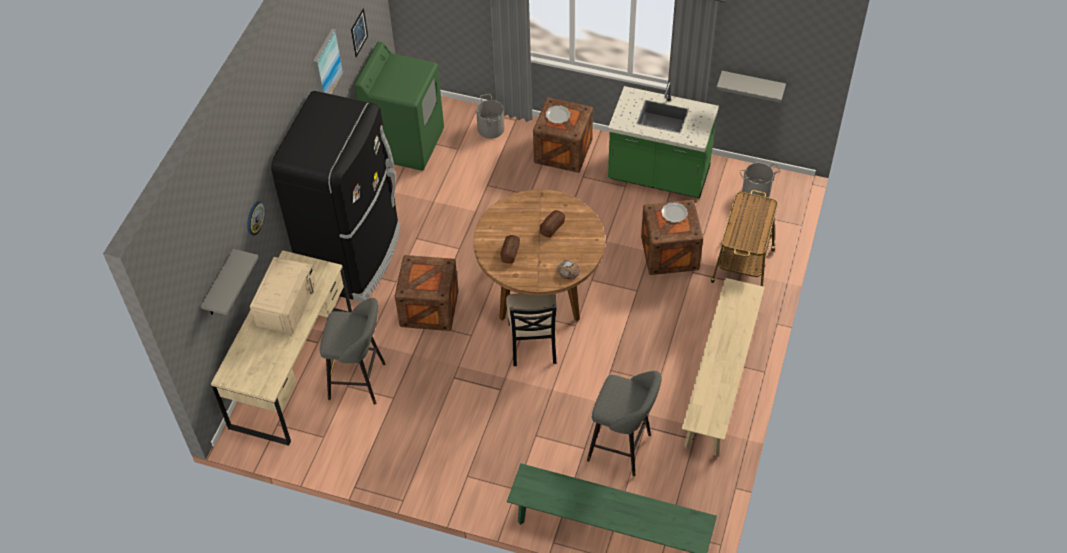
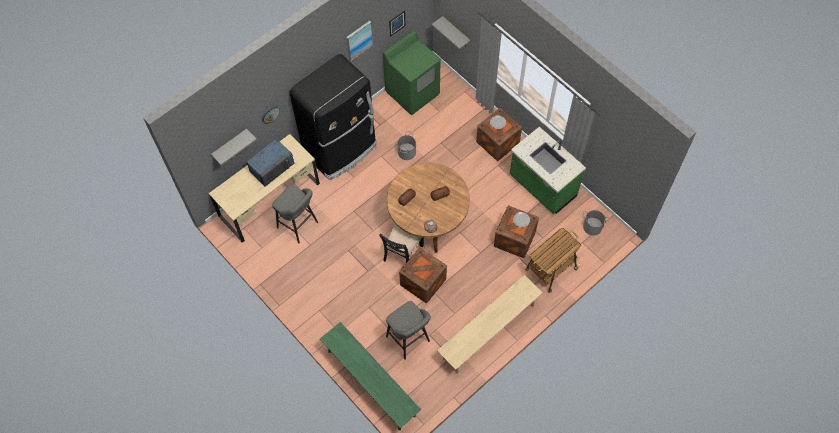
camera: 30 degrees right, 10 degrees up
beige microwave [250,257,316,334] -> blue microwave [247,139,294,187]
crate [395,255,459,331] -> crate moved to [399,248,447,303]
grey bucket [476,94,505,139] -> grey bucket moved to [397,131,416,160]
grey shelf [716,71,786,103] -> grey shelf moved to [432,16,470,50]

